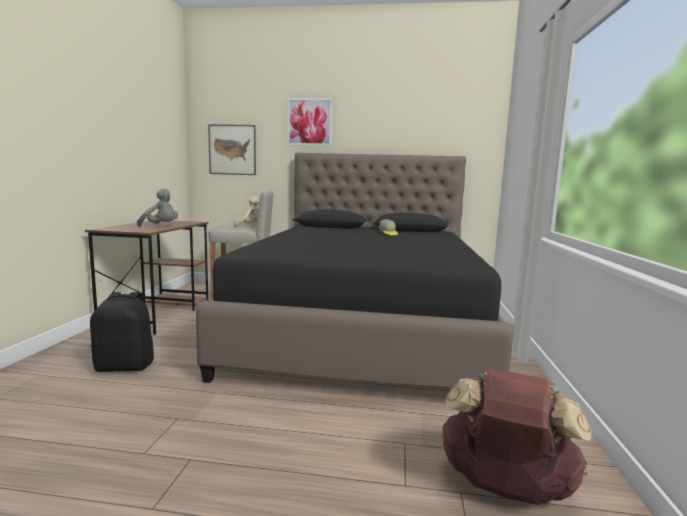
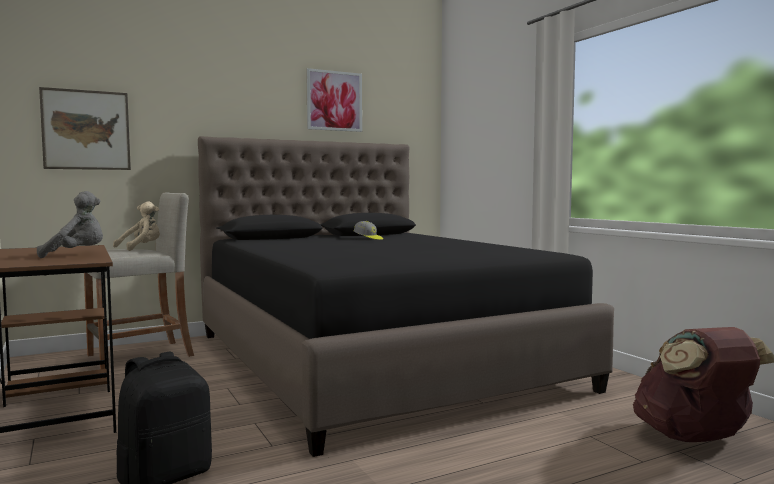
camera: 35 degrees left, 5 degrees down
picture [287,98,333,146] -> picture moved to [306,68,362,132]

